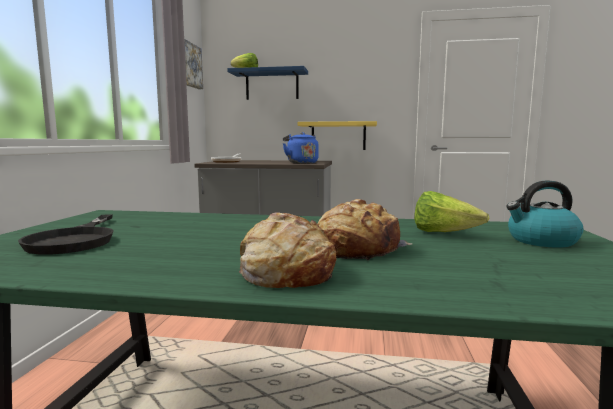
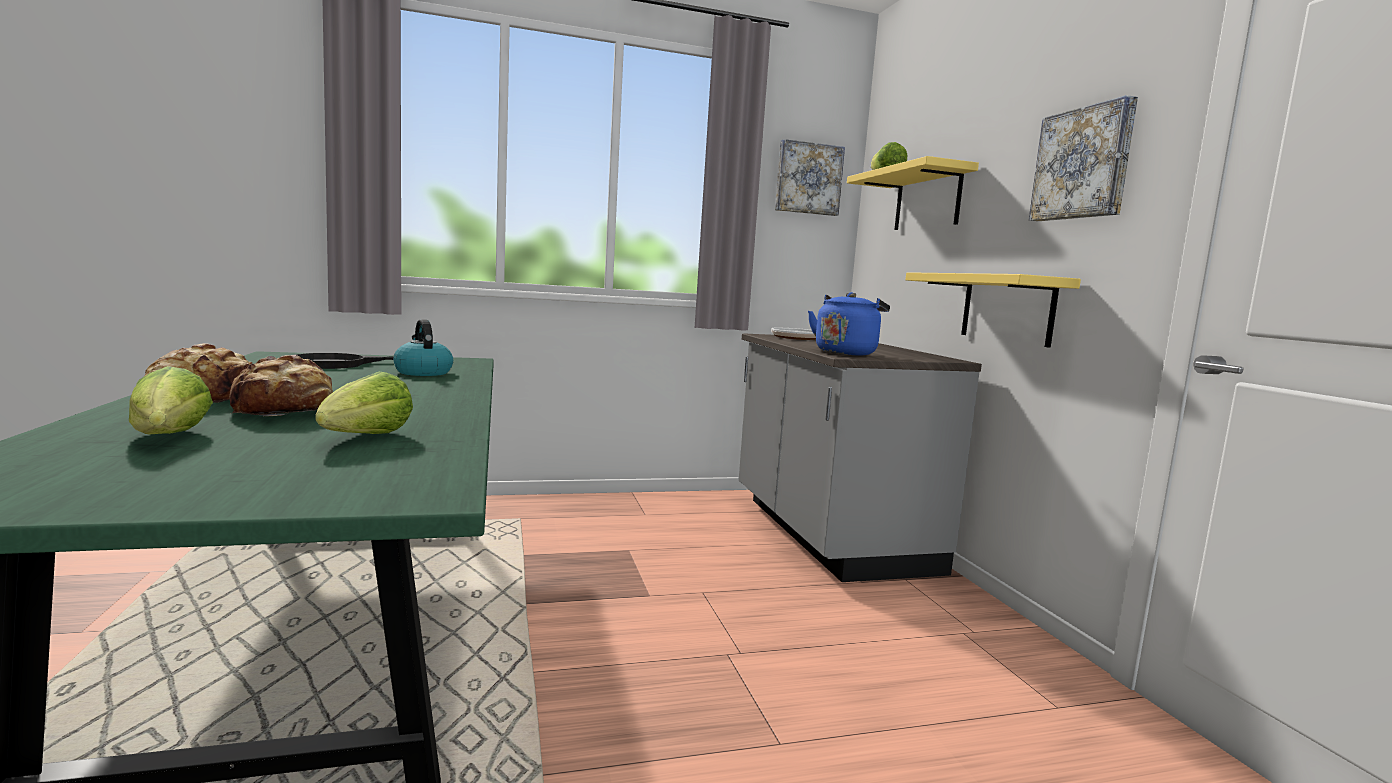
camera: 65 degrees right, 0 degrees up
blue shelf [227,66,308,100] -> yellow shelf [847,156,979,230]
kettle [506,180,583,248] -> kettle moved to [393,319,453,376]
none -> lettuce [129,366,213,435]
none -> picture [1029,95,1138,221]

